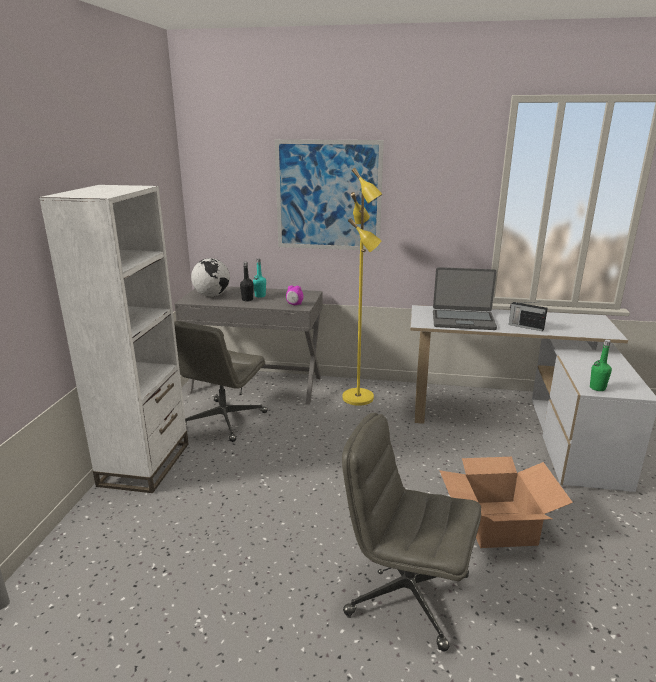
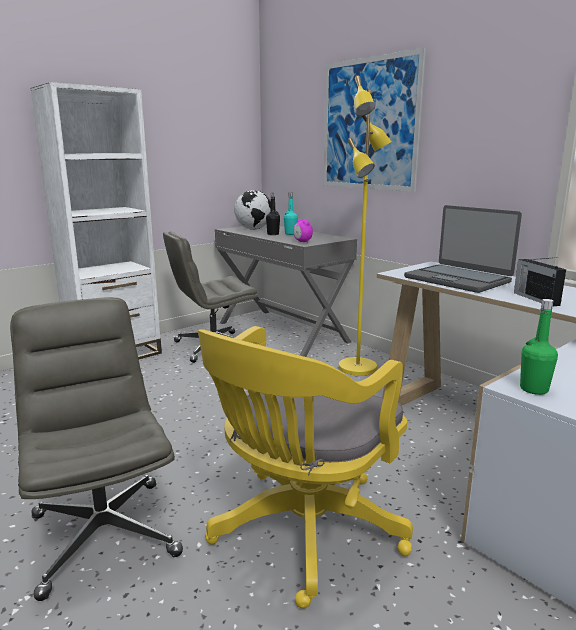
camera: 40 degrees right, 5 degrees down
cardboard box [439,457,573,548] -> yellow office chair [198,326,413,609]

